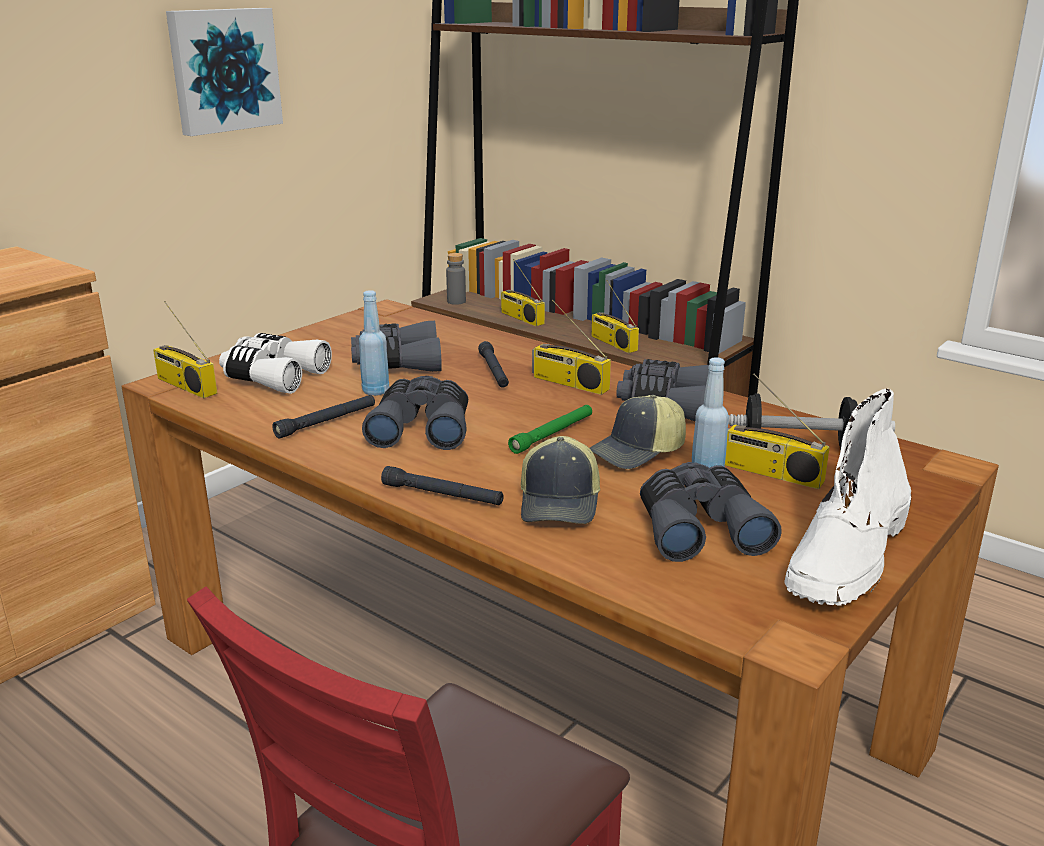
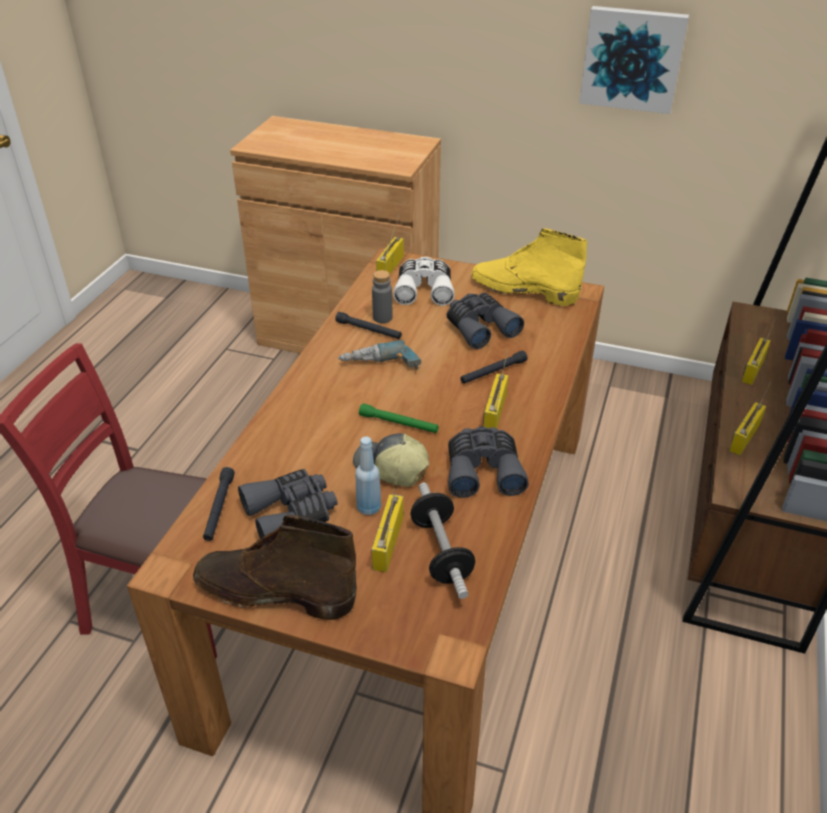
camera: 70 degrees right, 15 degrees up
blue bottle [359,290,389,396] -> none
grey binoculars [362,376,468,450] -> power drill [338,340,421,369]
black flashlight [381,466,504,505] -> black flashlight moved to [203,467,235,541]
grey bottle [446,253,466,305] -> grey bottle moved to [372,270,392,323]
cap [521,436,600,524] -> none
white boot [784,389,911,605] -> brown boot [193,515,357,620]
none -> yellow boot [471,228,587,306]

